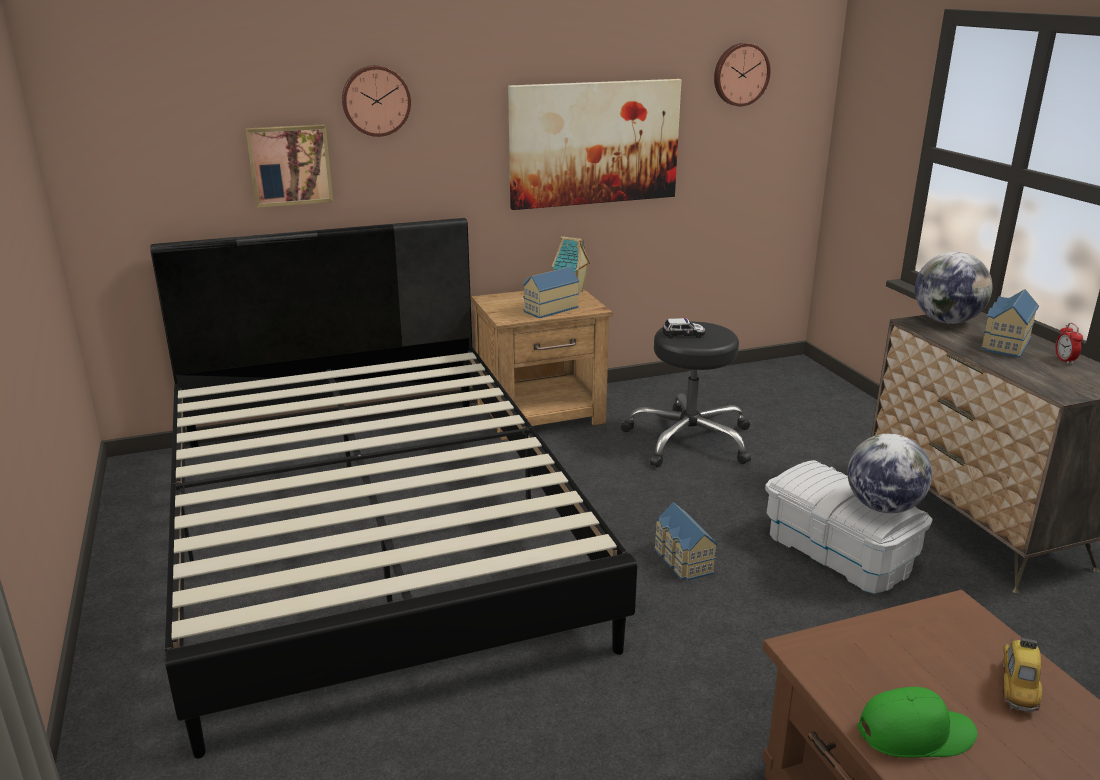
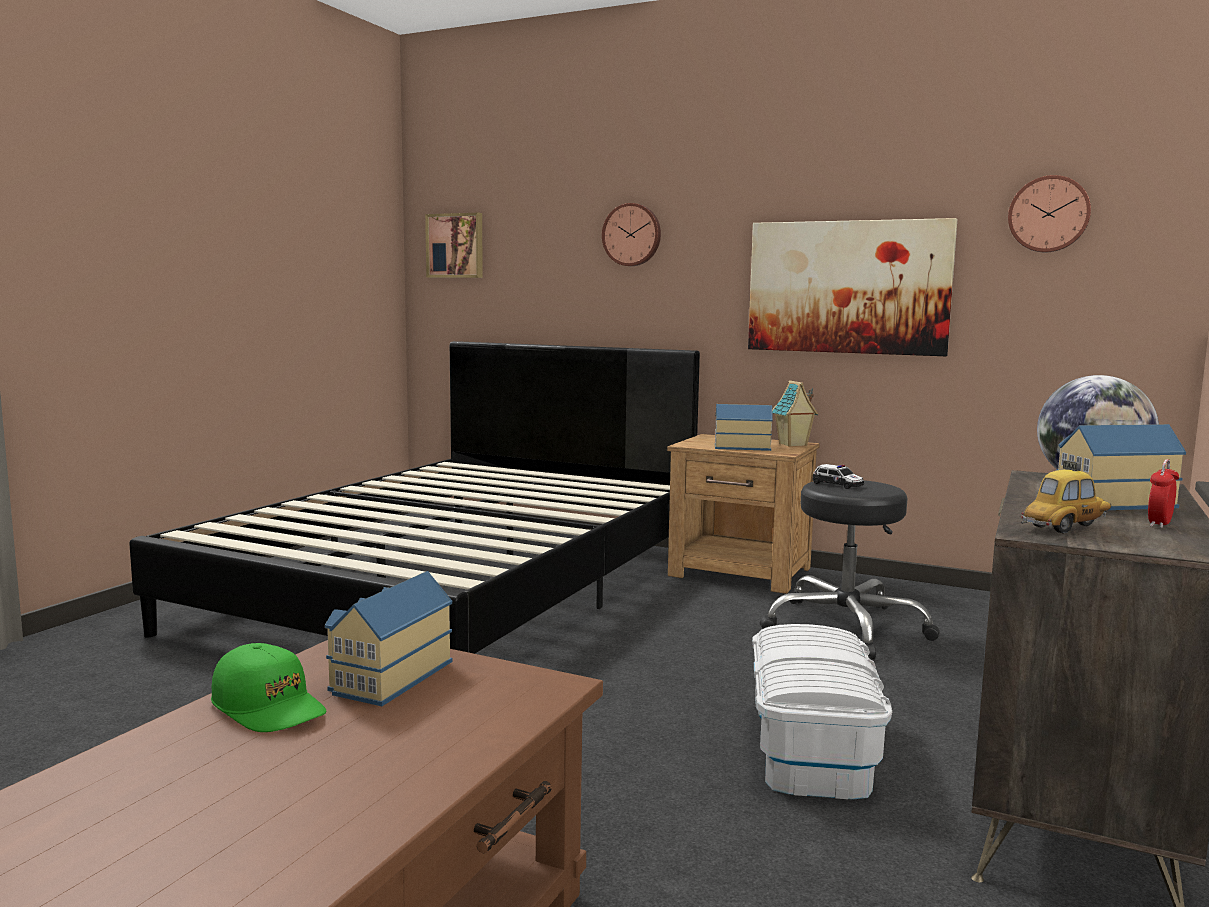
camera: 45 degrees right, 15 degrees down
picture [246,124,333,208] -> picture moved to [425,213,483,278]
toy house [654,502,718,581] -> toy house moved to [325,571,452,706]
globe [847,434,932,513] -> none
toy car [1003,632,1042,712] -> toy car moved to [1021,460,1111,533]

